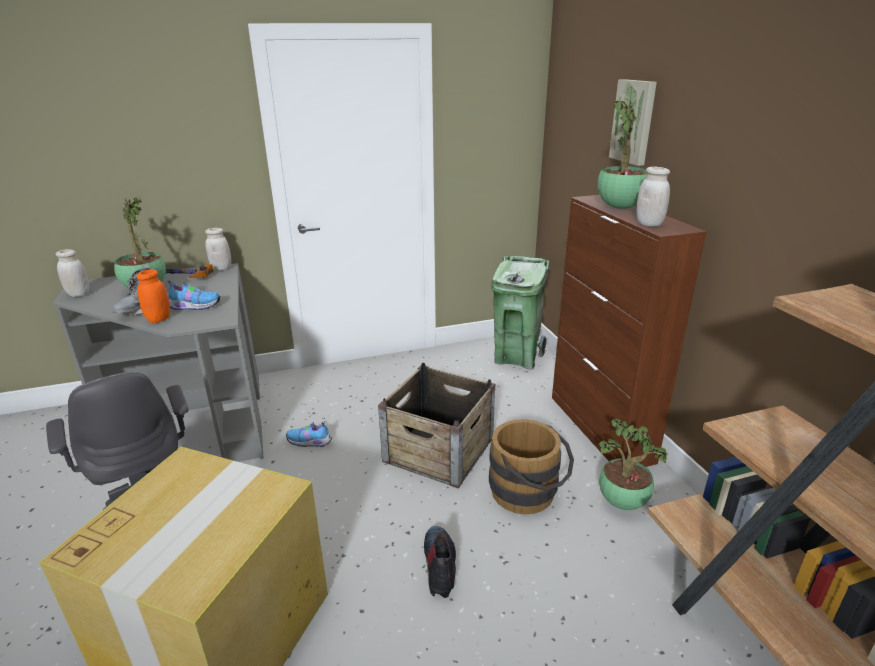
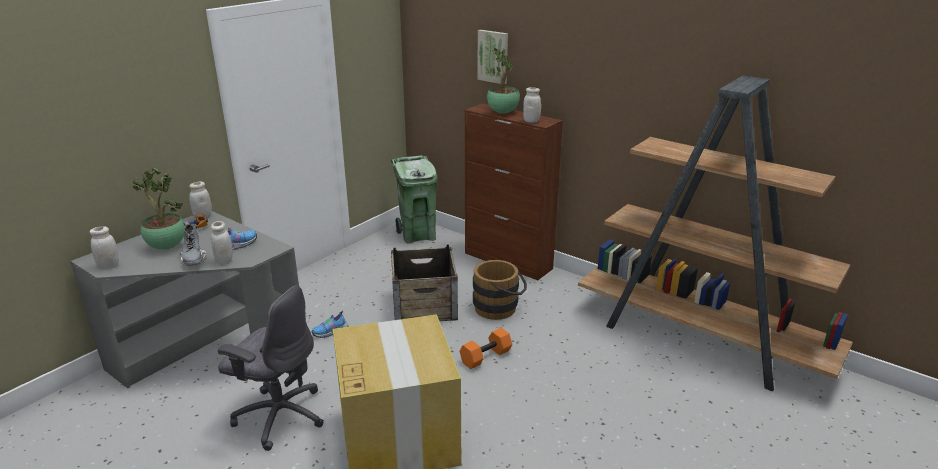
camera: 35 degrees left, 0 degrees up
orange jar [136,269,170,323] -> white jar [211,221,233,264]
boot [424,526,456,598] -> orange dumbbell [459,328,512,369]
potted plant [598,418,669,510] -> none

